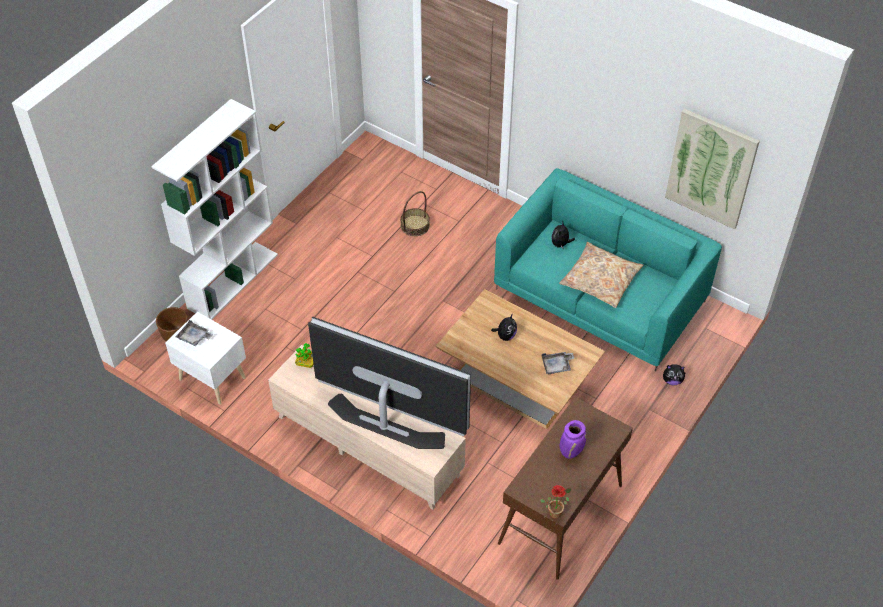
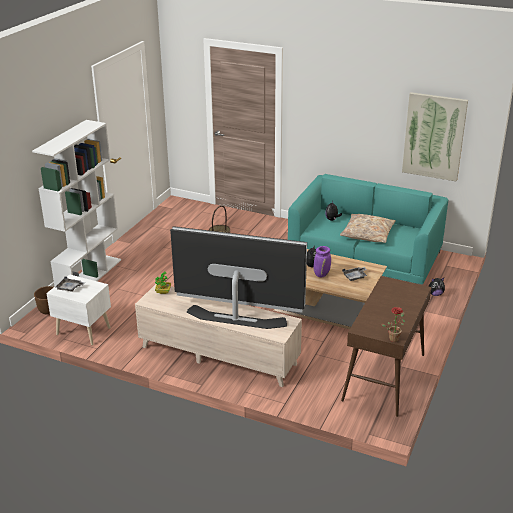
camera: 10 degrees left, 20 degrees down
purple vase [559,420,586,459] -> purple vase moved to [314,246,331,277]

